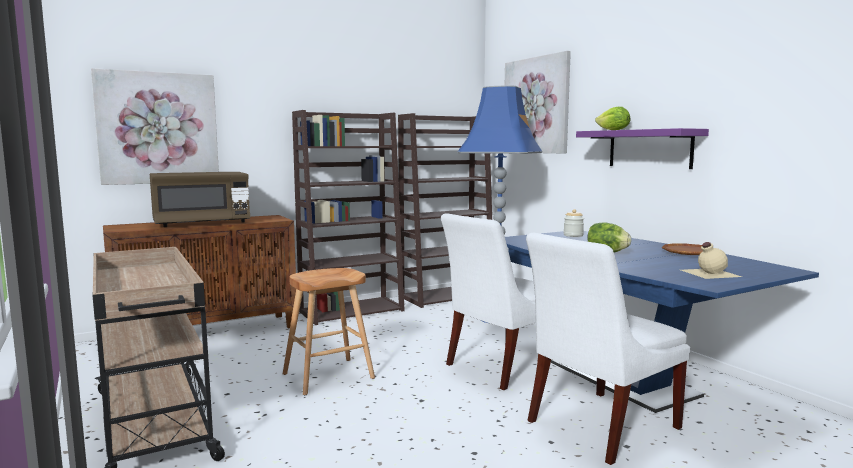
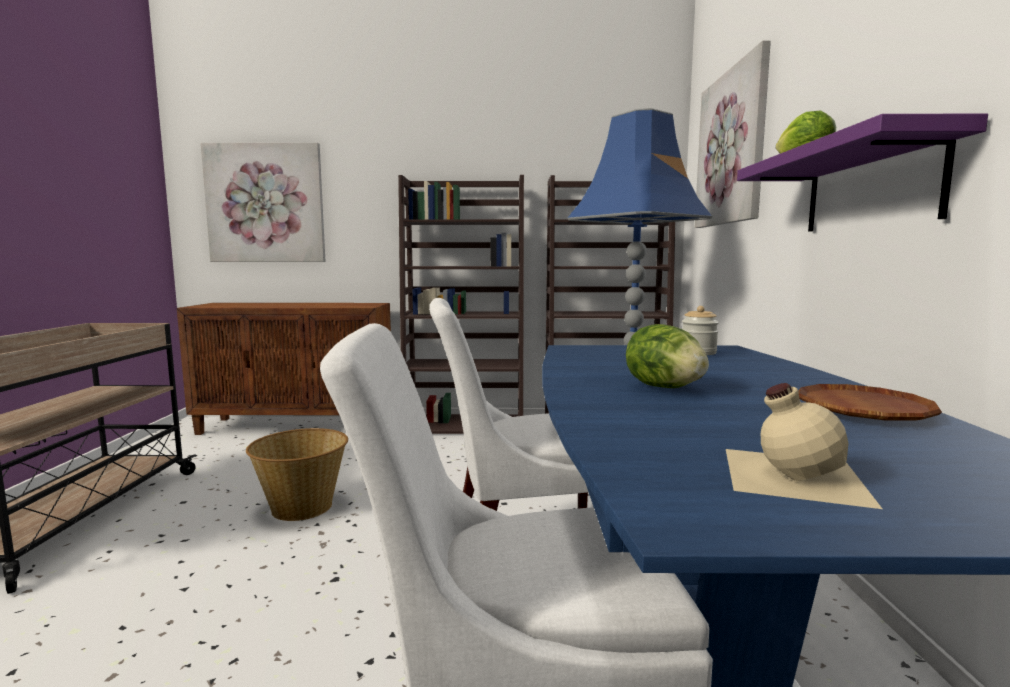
camera: 30 degrees right, 0 degrees up
brown microwave [150,172,250,227] -> none
brown stool [283,268,375,395] -> basket [246,428,348,521]

